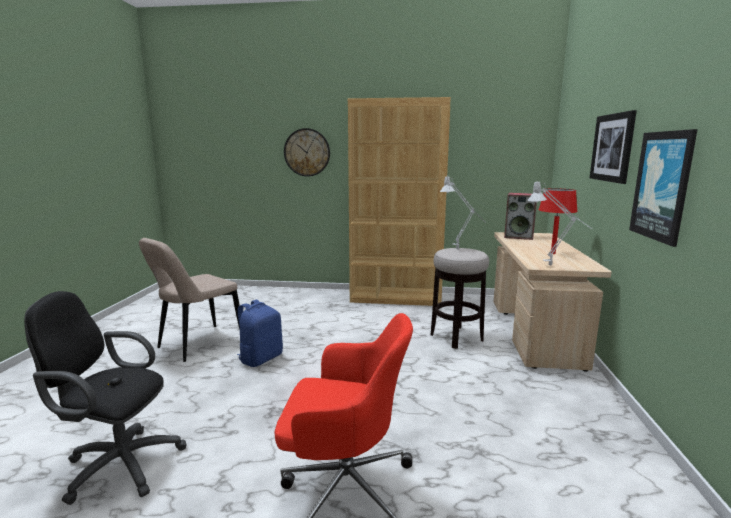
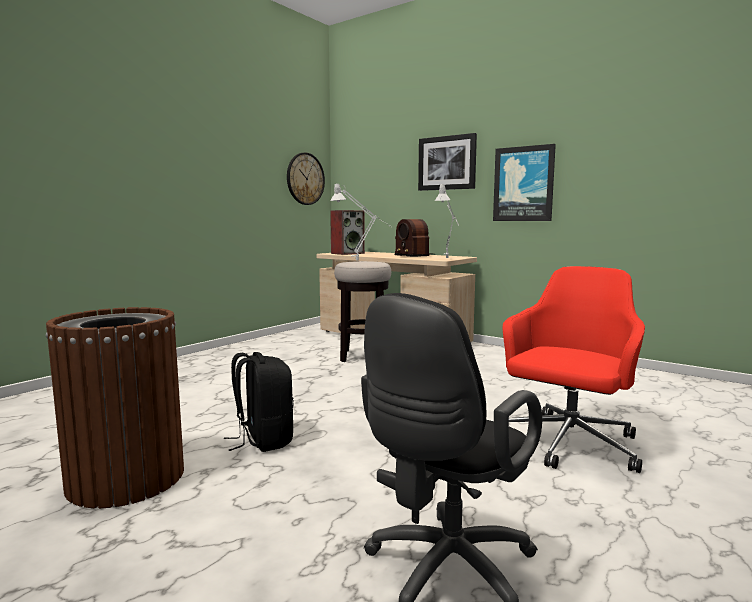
camera: 60 degrees left, 5 degrees down
beige chair [139,238,240,362] -> brown trash can [46,307,184,508]
blue backpack [237,300,283,367] -> black backpack [224,352,294,452]
wall clock [284,128,330,177] -> wall clock moved to [287,153,325,205]
brown bookcase [348,97,451,306] -> none
red table lamp [539,188,578,254] -> radio [394,219,435,257]

